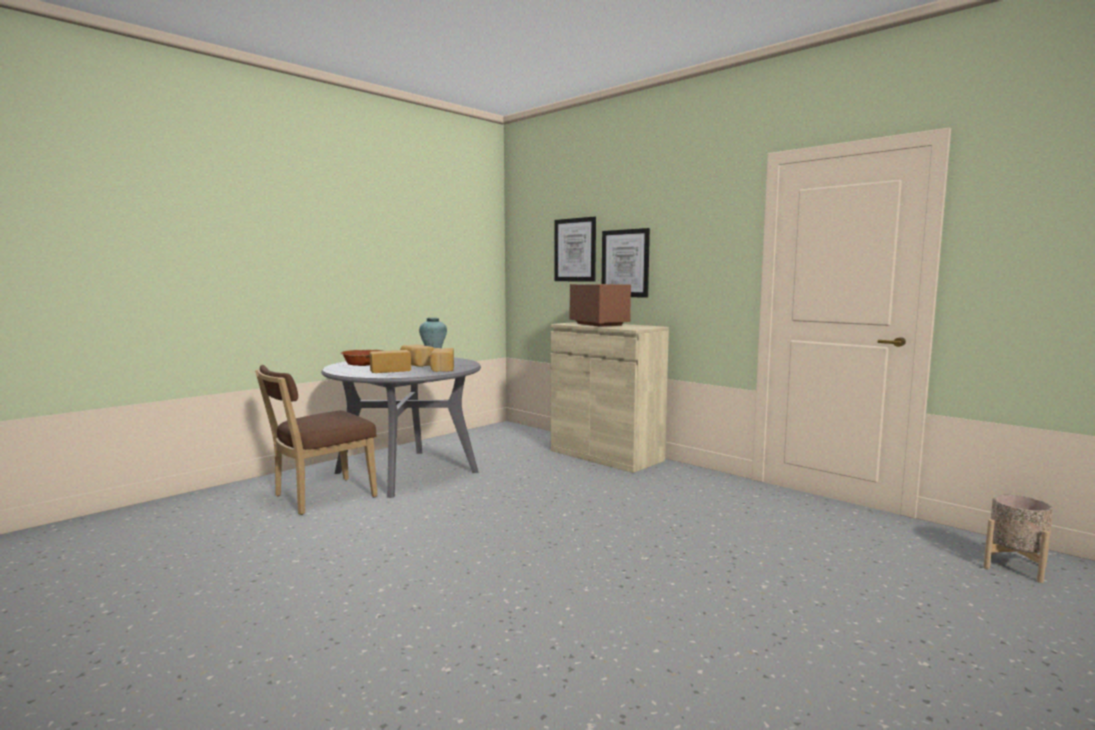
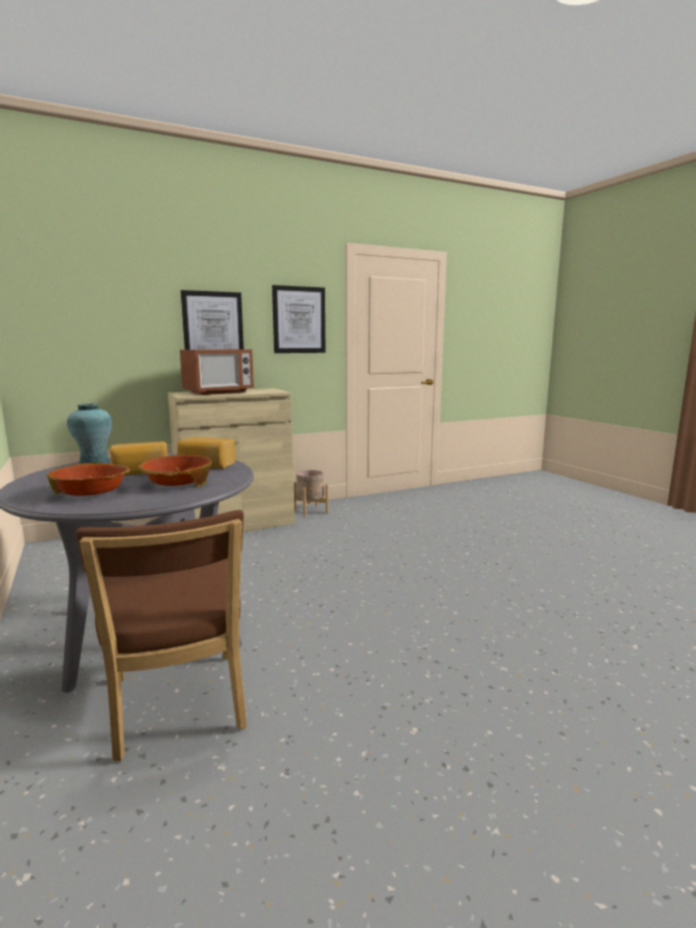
camera: 70 degrees left, 5 degrees up
bread [370,350,411,373] -> bowl [138,455,212,487]
picture [554,217,596,282] -> picture moved to [272,285,325,353]
microwave [570,284,631,327] -> microwave turned 150 degrees clockwise [180,349,254,395]
beige planter [983,494,1053,583] -> beige planter moved to [294,470,329,517]

